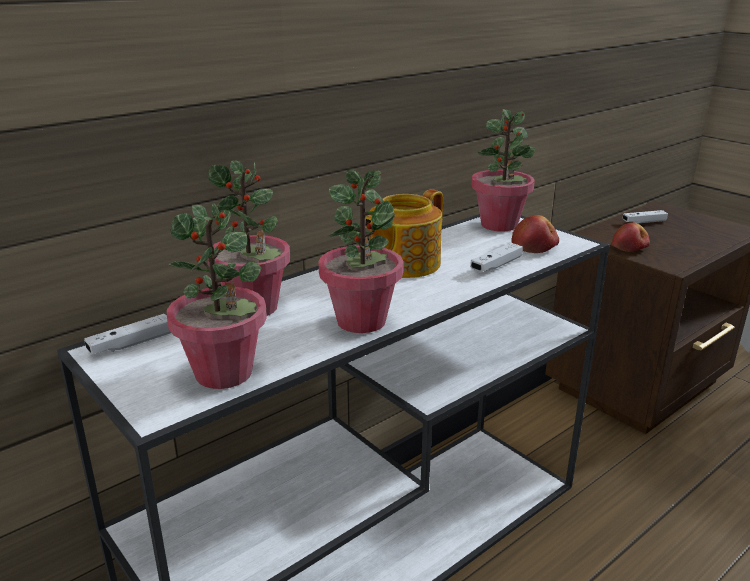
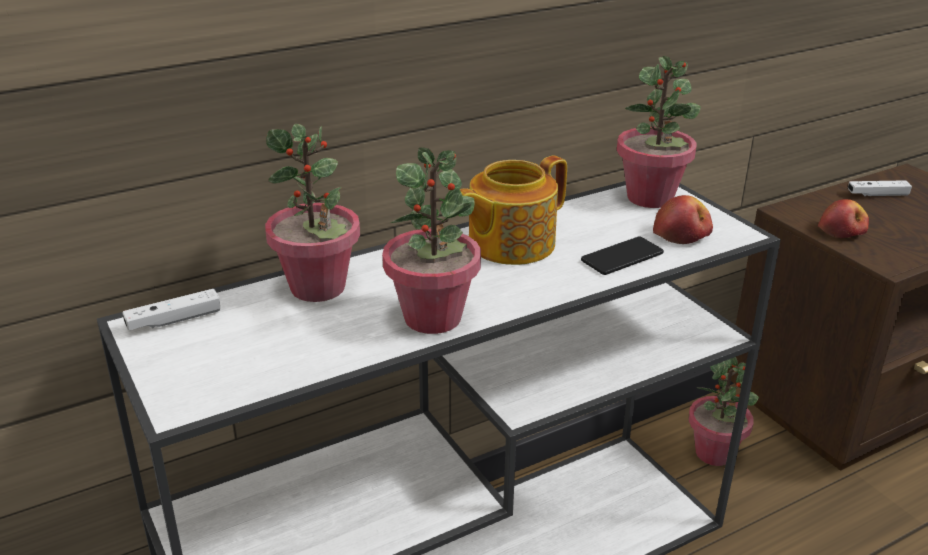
camera: 10 degrees right, 5 degrees up
potted plant [167,203,267,389] -> potted plant moved to [688,357,759,466]
white game controller [470,243,523,272] -> phone [581,237,664,275]

